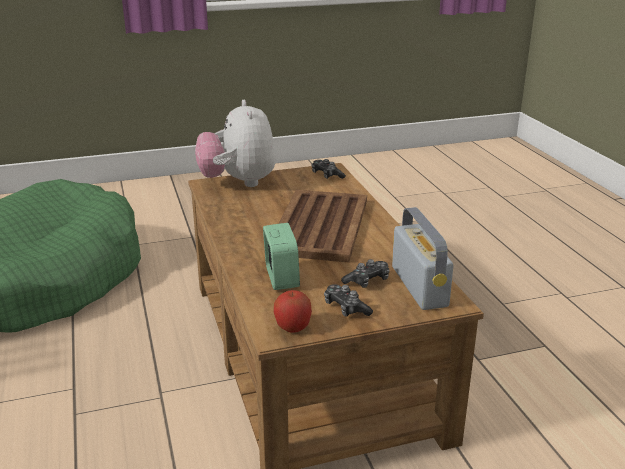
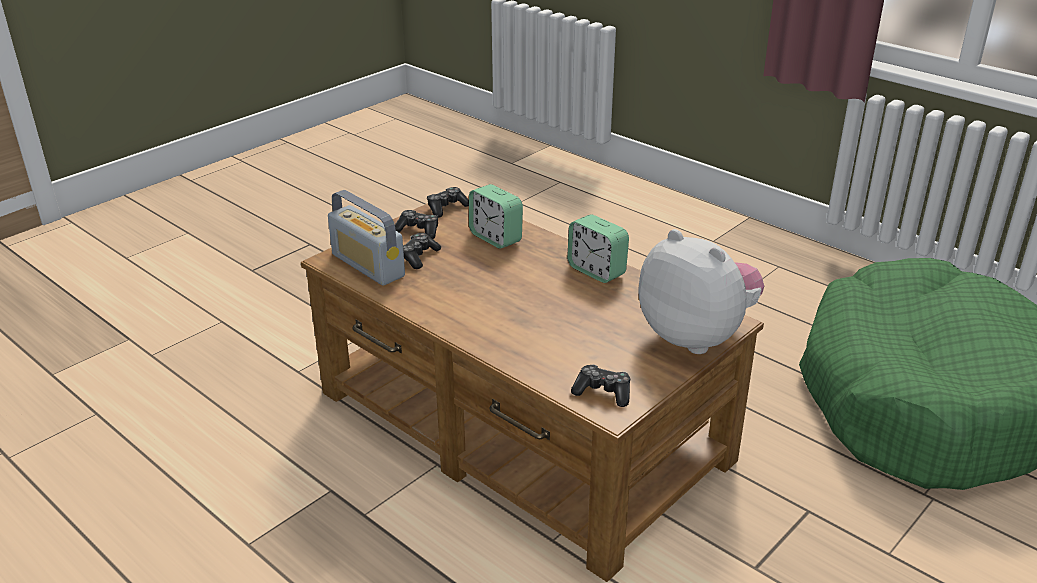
camera: 150 degrees right, 5 degrees up
apple [274,290,312,333] -> game controller [427,187,469,218]
brown tray [278,190,367,263] -> none
none -> alarm clock [567,214,629,283]

